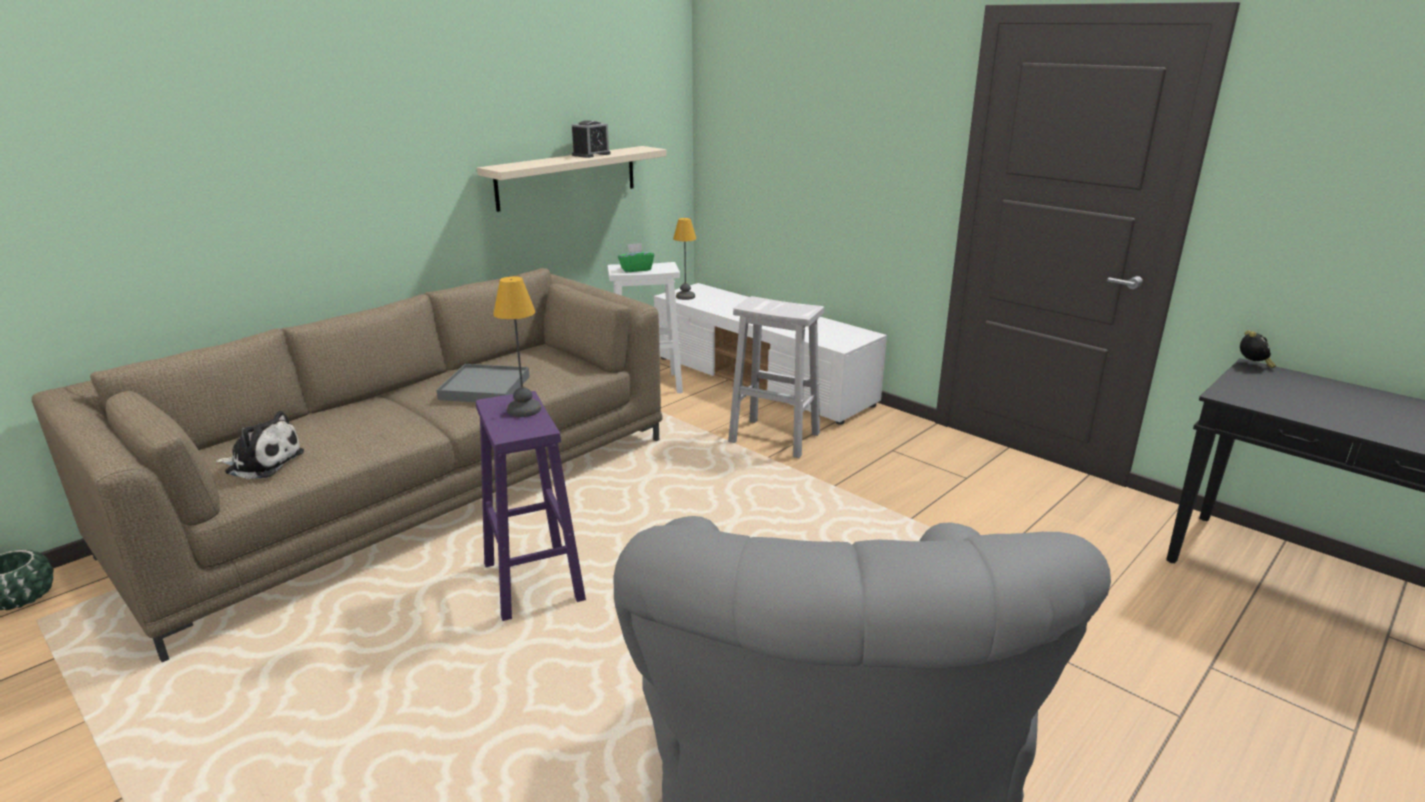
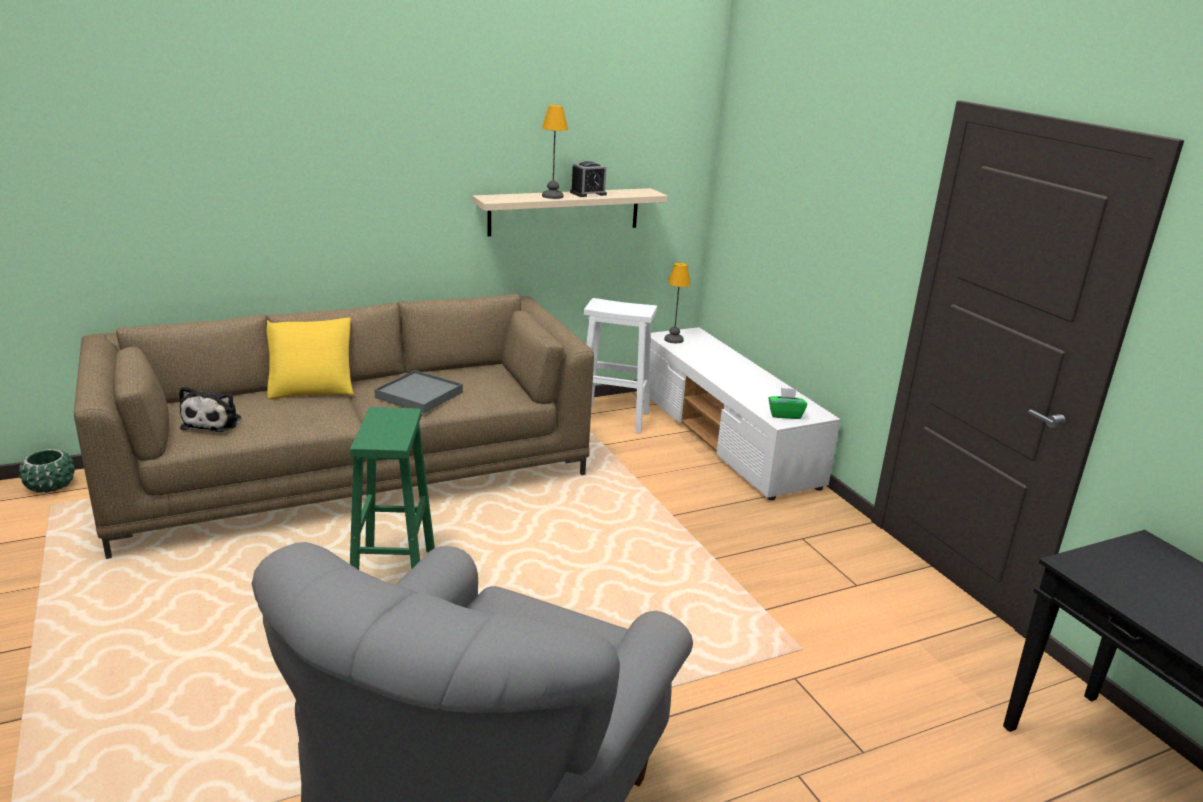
camera: 20 degrees right, 0 degrees up
plush toy [216,411,304,479] -> plush toy turned 60 degrees clockwise [179,386,241,432]
purple stool [476,391,586,621] -> green stool [350,407,435,570]
table lamp [493,276,541,417] -> table lamp moved to [542,105,568,199]
green tissue box [618,243,654,272] -> green tissue box moved to [768,388,807,419]
white stool [728,296,824,458] -> none
alarm clock [1240,330,1276,368] -> none
none -> yellow pillow [267,318,354,399]

